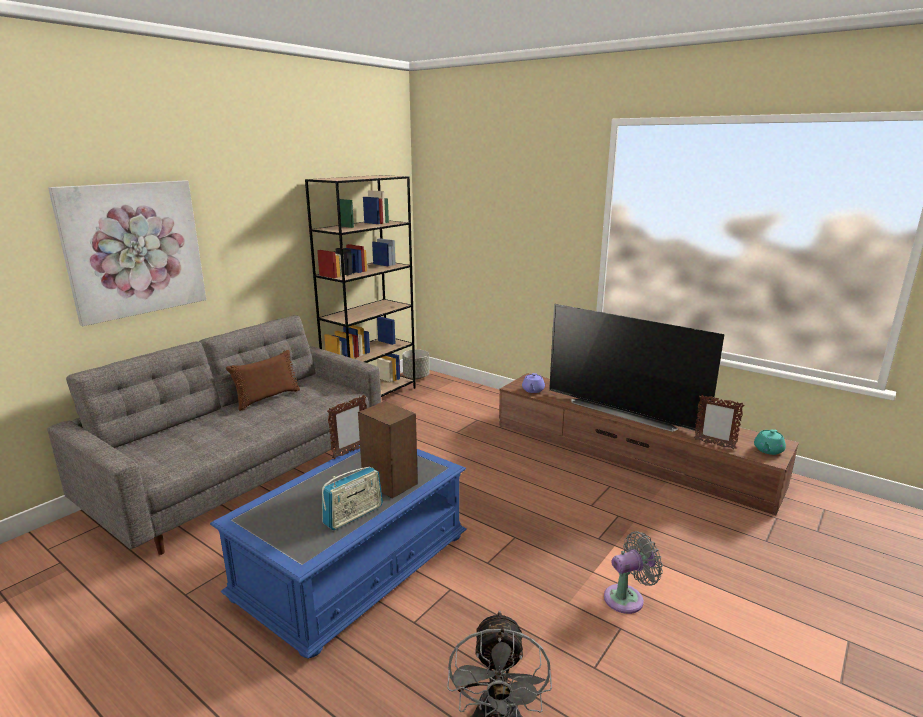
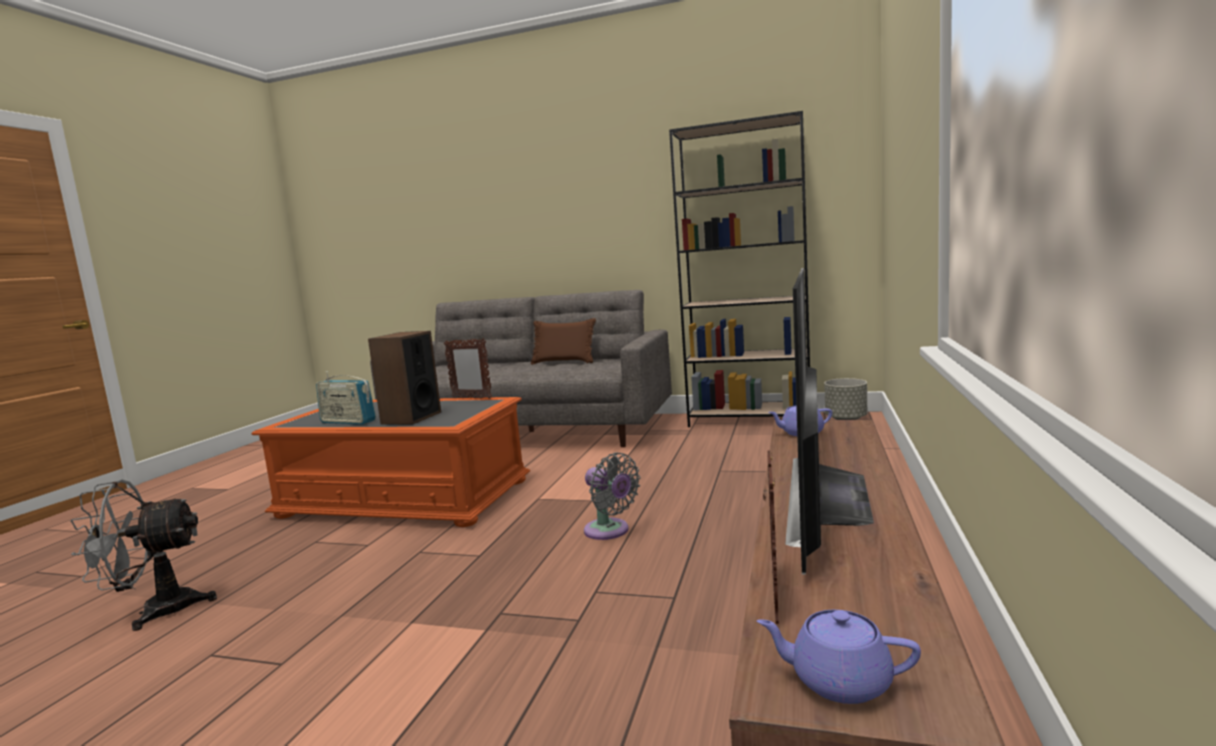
camera: 70 degrees right, 10 degrees down
picture [48,180,206,326] -> none
blue coffee table [210,445,467,659] -> orange coffee table [251,397,530,527]
grey fan [604,531,663,614] -> grey fan moved to [584,452,641,540]
turquoise teapot [754,429,786,455] -> purple teapot [757,610,921,704]

